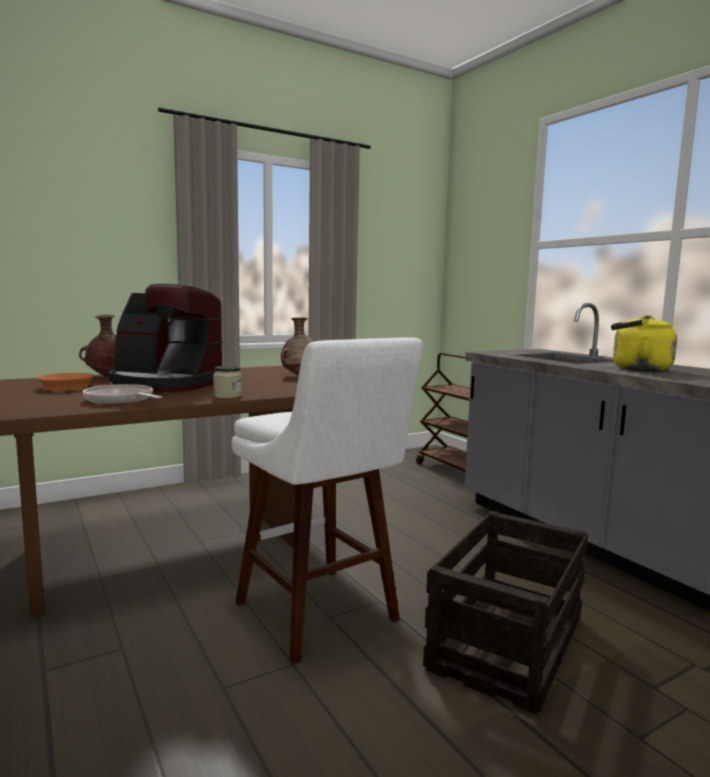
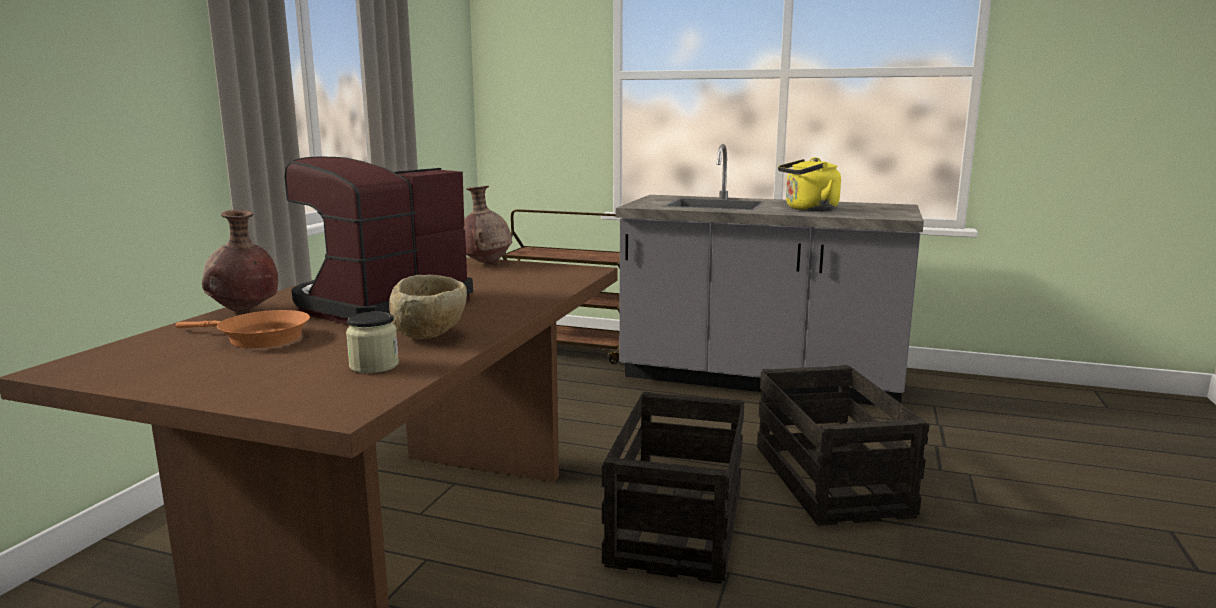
camera: 40 degrees left, 5 degrees up
frying pan [83,384,162,404] -> beige bowl [389,275,467,339]
coffee machine [109,284,223,392] -> coffee machine turned 150 degrees clockwise [284,156,473,325]
jar [213,366,242,399] -> jar moved to [346,312,399,373]
white stool [231,337,423,664] -> crate [602,392,744,584]

